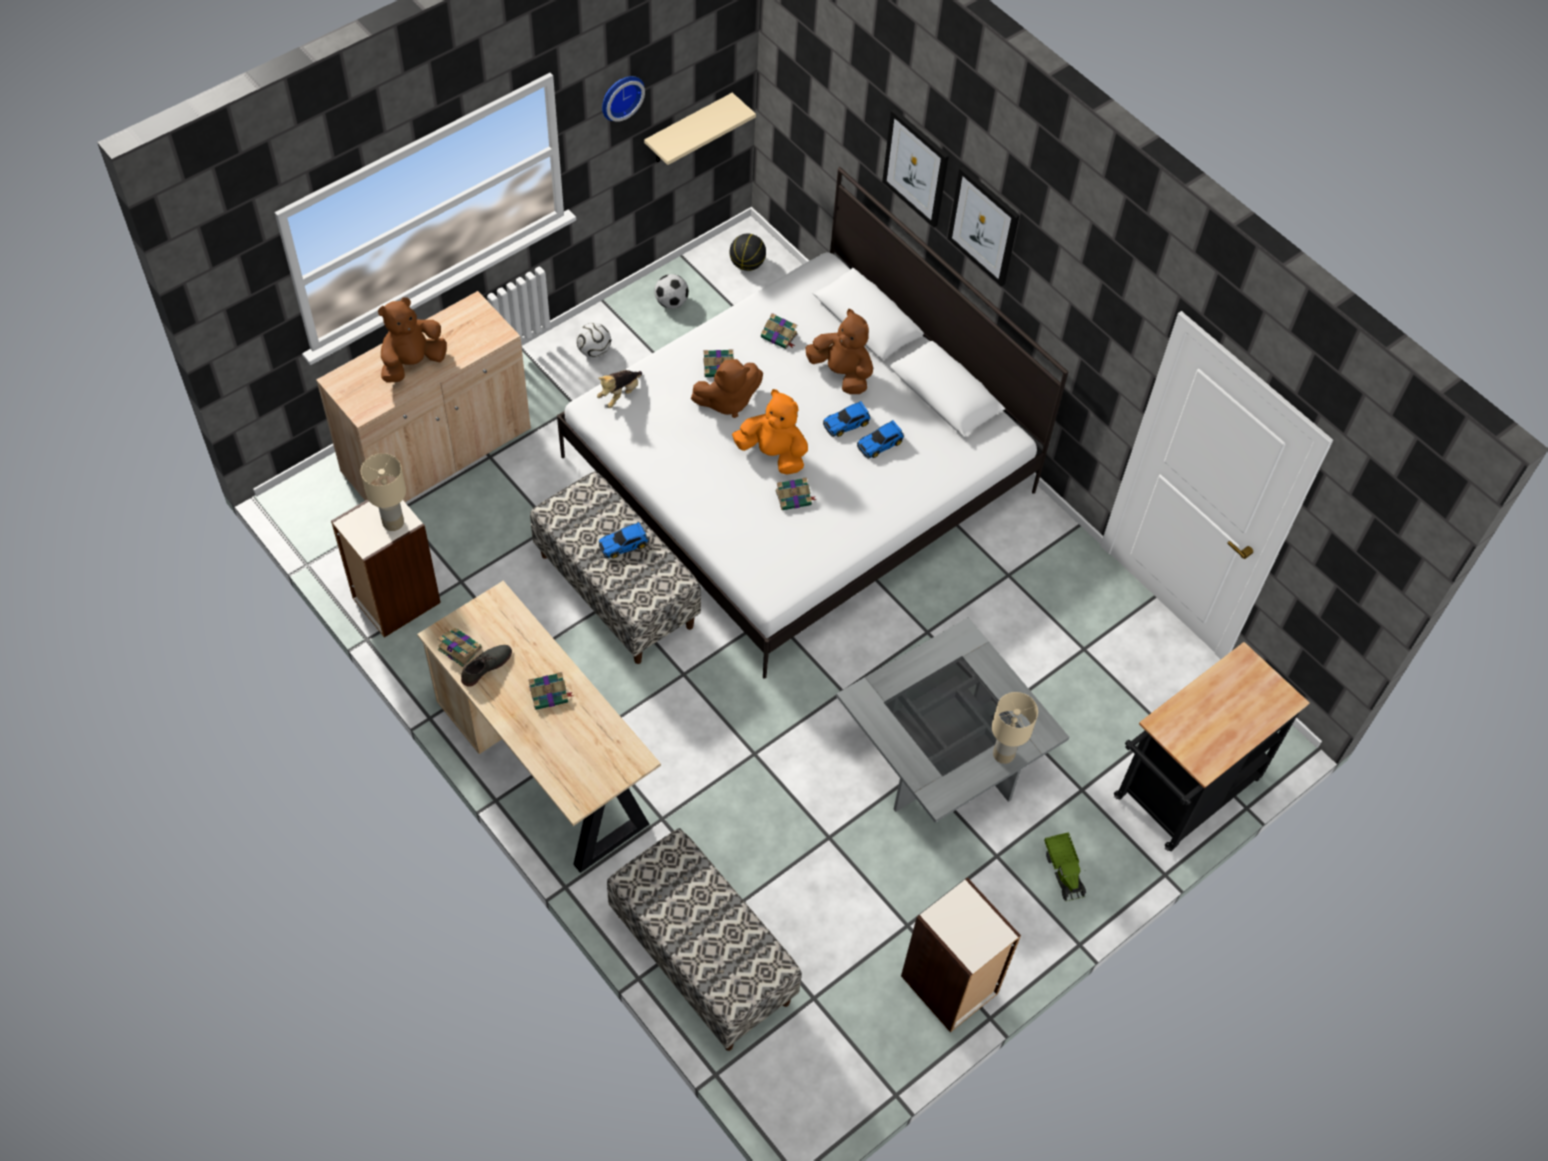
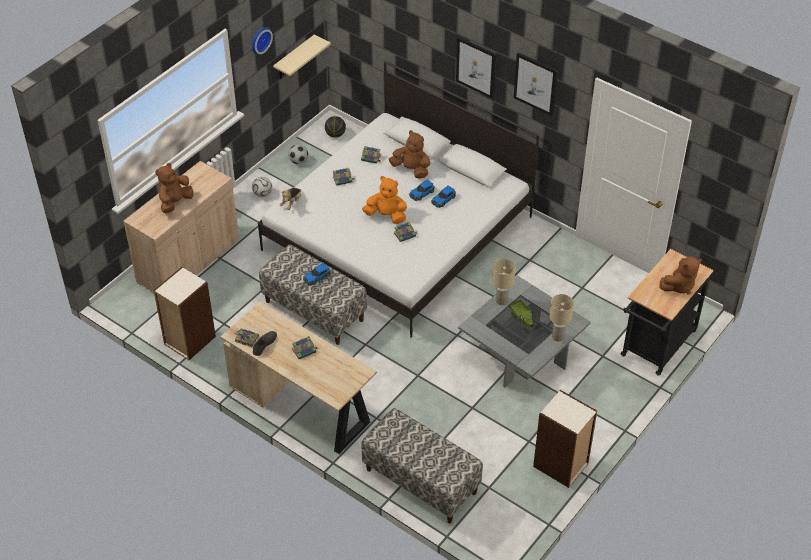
camera: 10 degrees left, 10 degrees down
beige table lamp [361,453,406,531] -> beige table lamp moved to [492,258,516,305]
brown plush toy [691,359,763,418] -> brown plush toy moved to [659,256,702,294]
picture [882,109,949,228] -> picture moved to [514,52,558,116]
toy truck [1044,832,1086,902] -> toy truck moved to [509,299,538,334]

